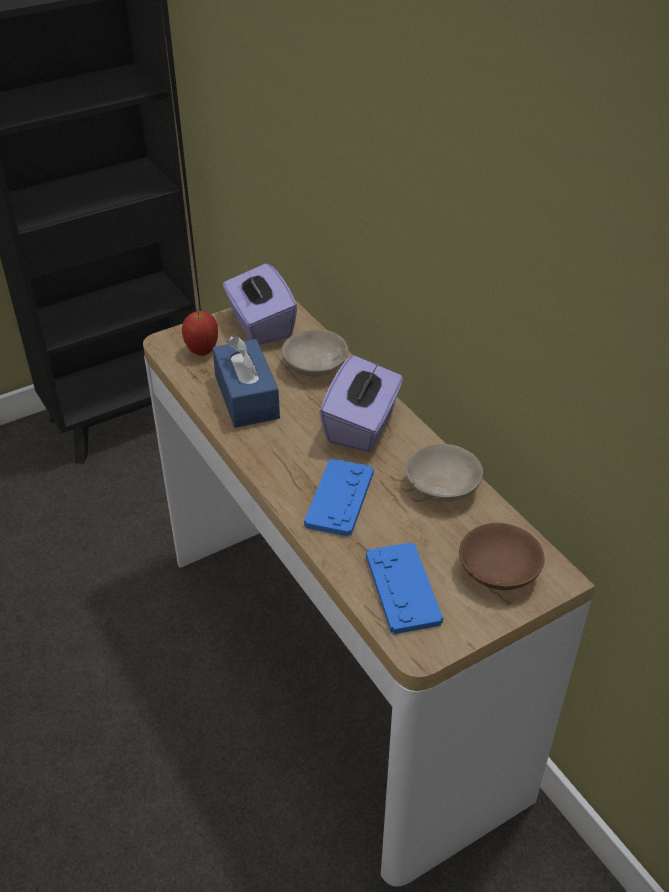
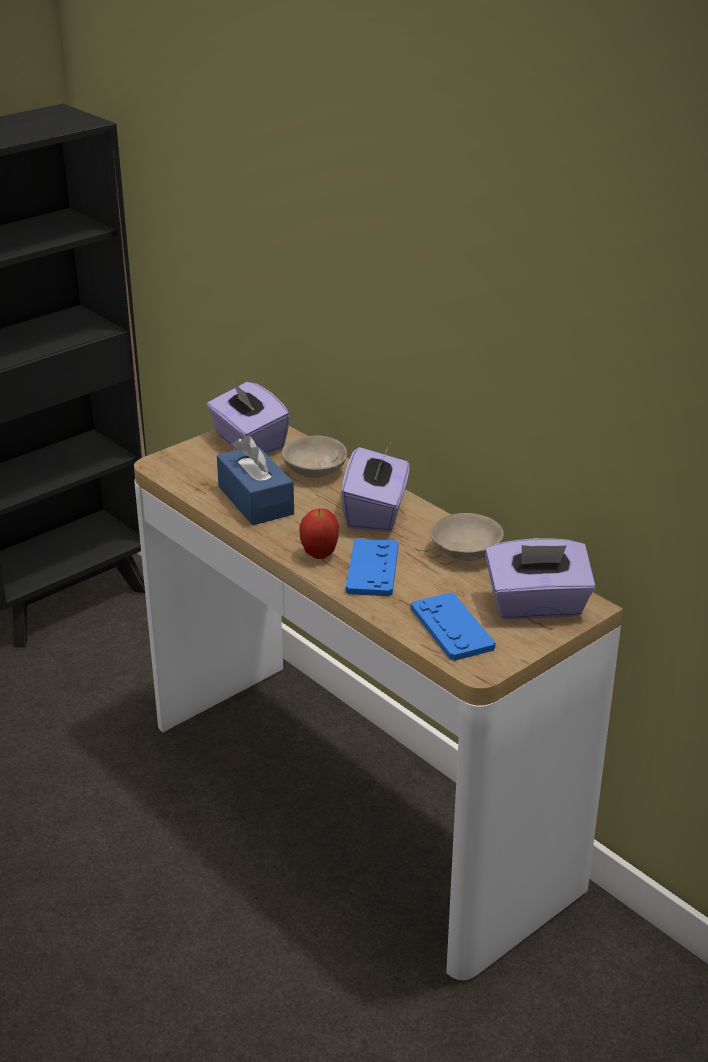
camera: 10 degrees left, 10 degrees down
apple [182,311,218,356] -> apple moved to [299,508,339,559]
brown bowl [459,523,545,590] -> purple tissue box [485,538,595,619]

